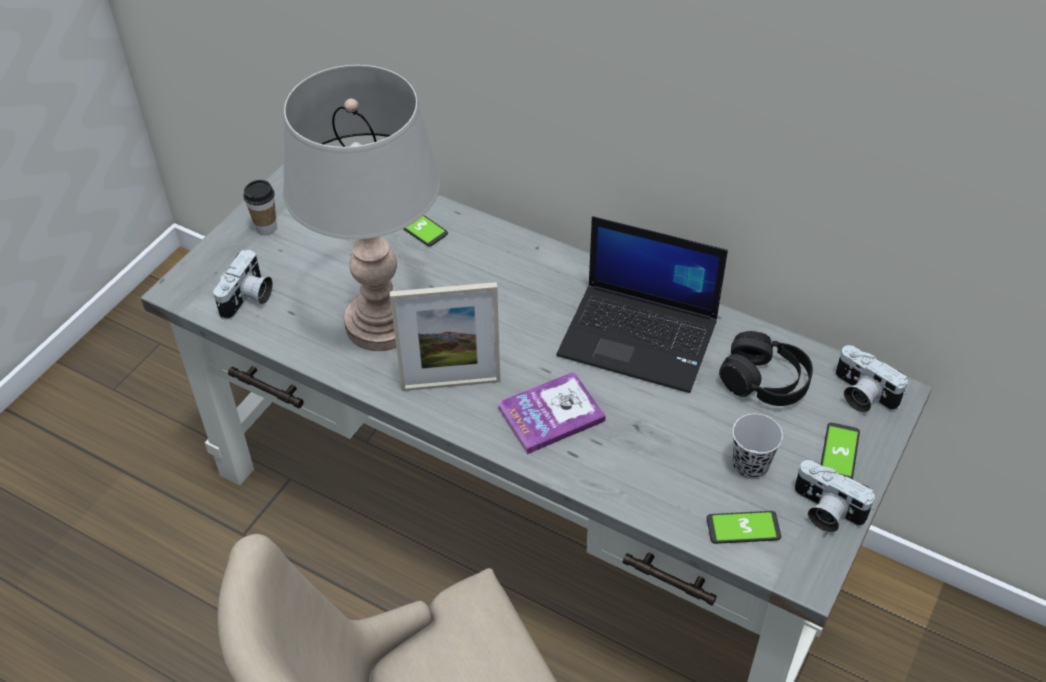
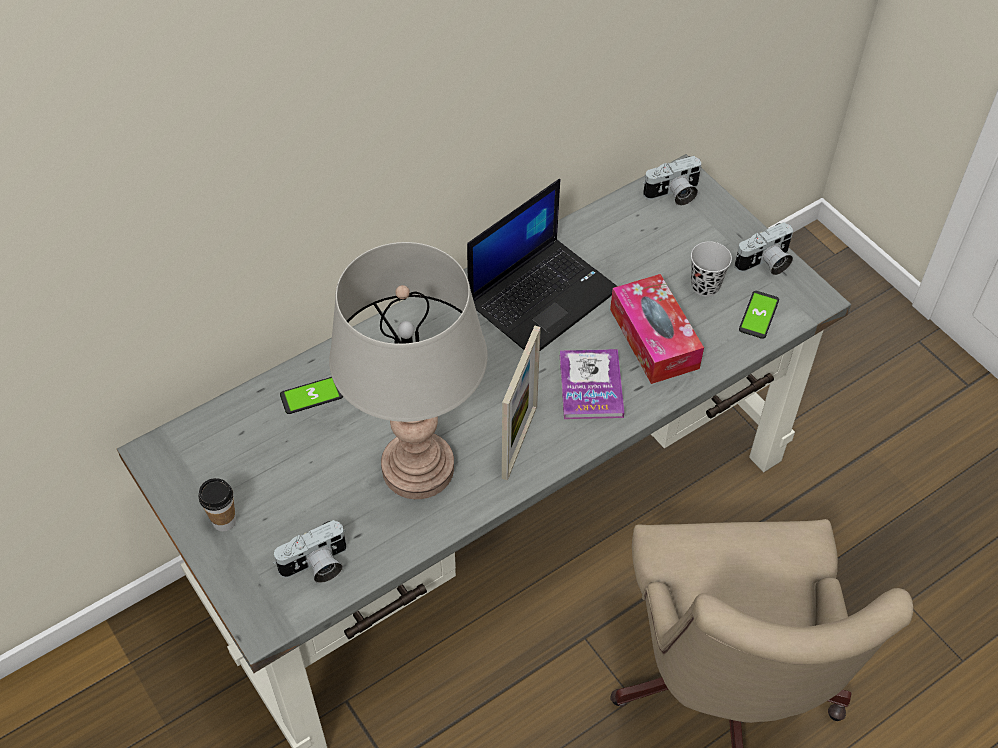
camera: 65 degrees left, 5 degrees up
camera [213,249,273,320] -> camera turned 105 degrees clockwise [273,520,347,583]
black headphones [719,331,813,406] -> none
phone [820,422,860,479] -> none
none -> tissue box [610,274,704,384]

